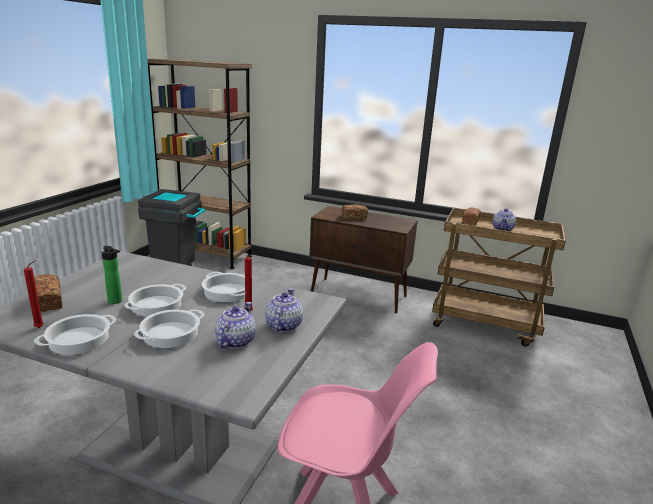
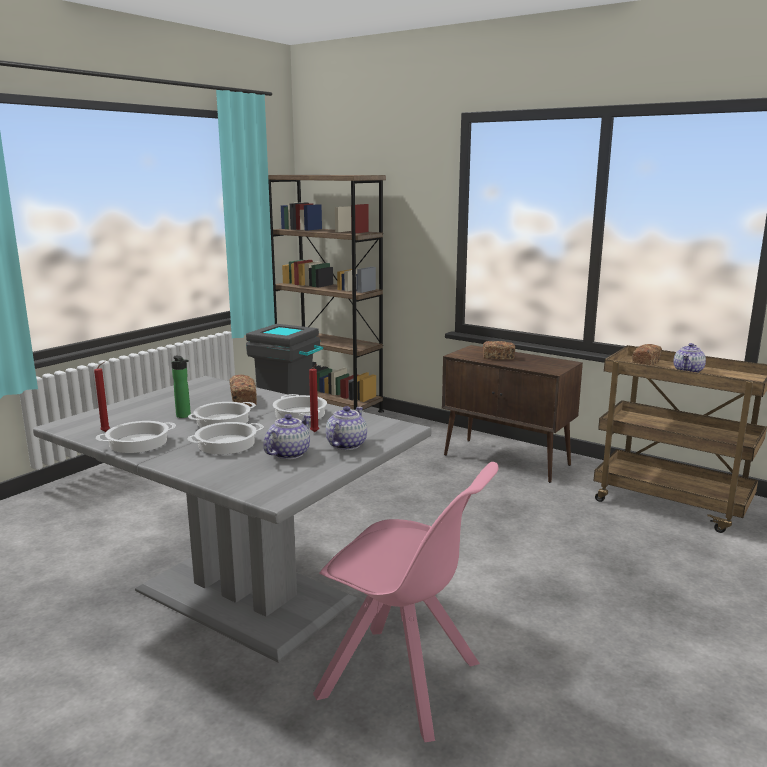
camera: 15 degrees right, 5 degrees down
bread [34,274,62,312] -> bread moved to [229,374,257,406]

